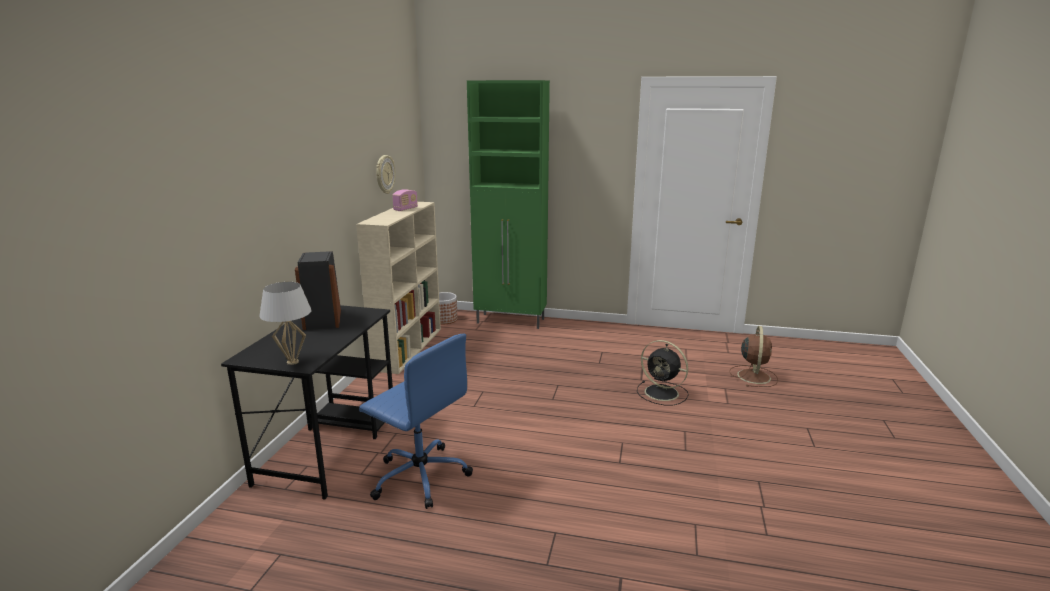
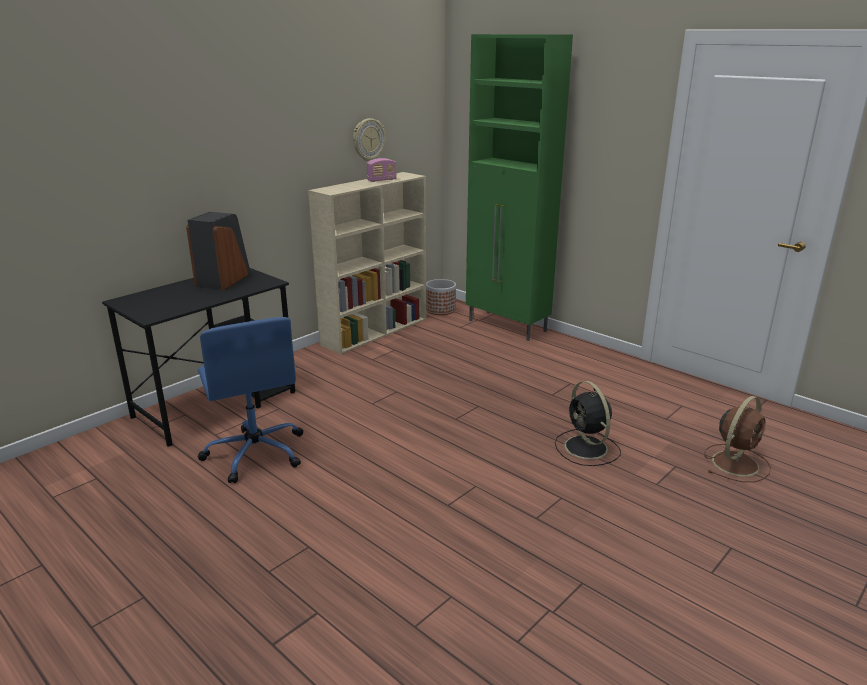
camera: 30 degrees right, 5 degrees up
white table lamp [259,282,312,365] -> none

